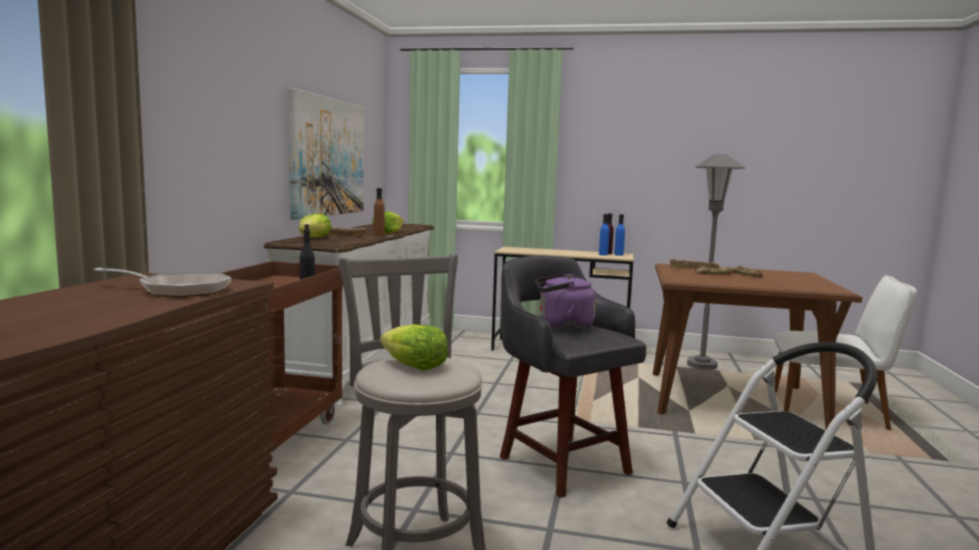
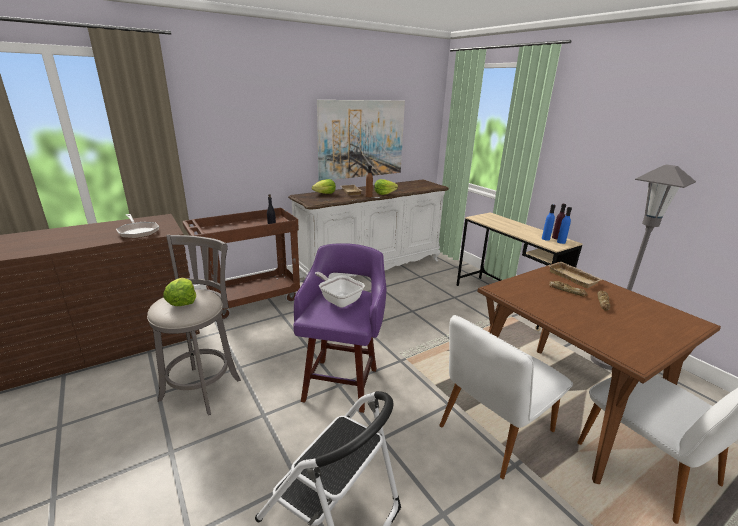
camera: 45 degrees right, 15 degrees up
grey stool [500,256,646,498] -> purple stool [294,243,386,413]
purple kettle [535,274,596,331] -> frying pan [315,272,365,308]
none -> white chair [440,315,573,479]

